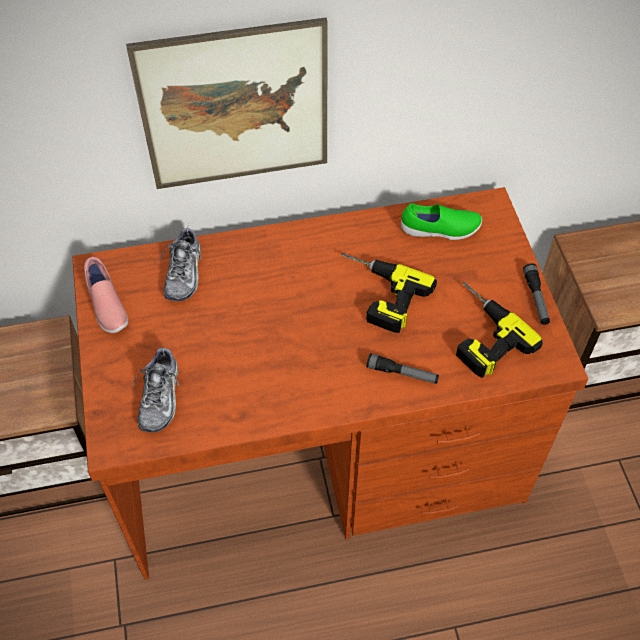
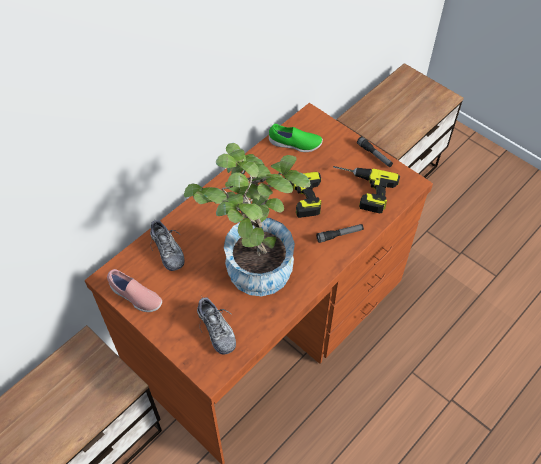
camera: 35 degrees left, 0 degrees up
picture [126,17,328,189] -> none
green shoe [401,203,482,240] -> green shoe turned 45 degrees clockwise [269,124,323,152]
none -> potted plant [184,143,311,296]

